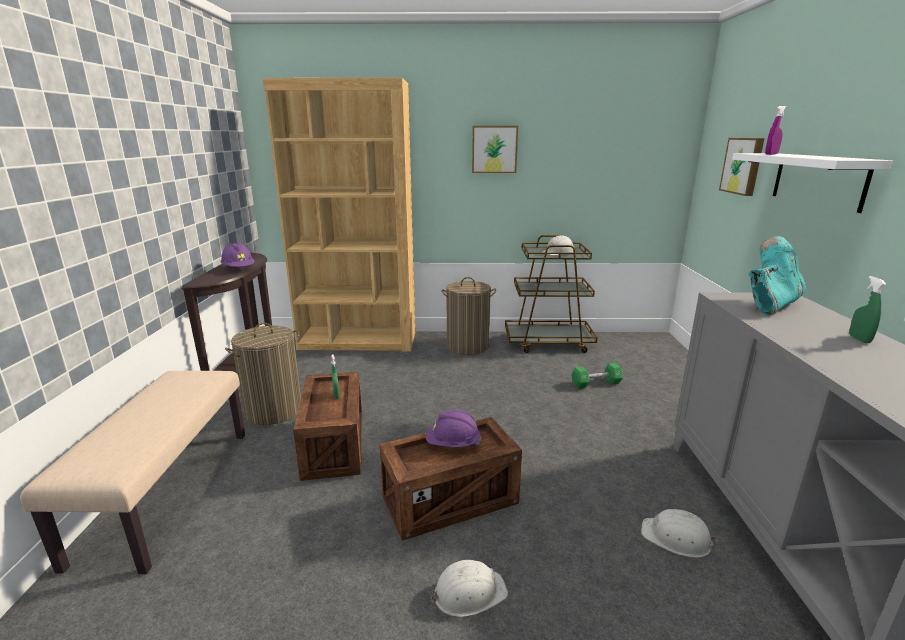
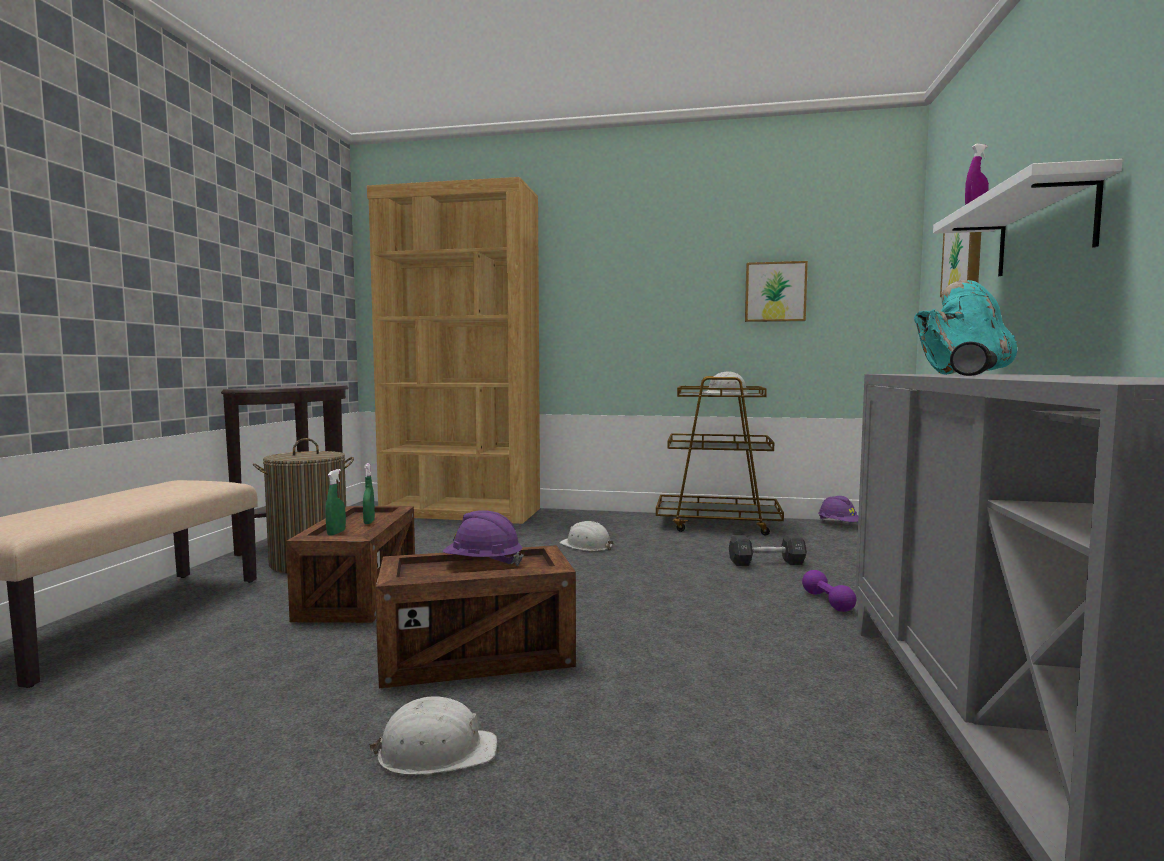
camera: 10 degrees right, 15 degrees down
purple hard hat [221,242,254,267] -> purple hard hat moved to [818,496,858,522]
laundry basket [441,277,496,355] -> none
picture [472,126,518,173] -> picture moved to [745,261,808,322]
green dumbbell [571,363,623,389] -> black dumbbell [729,534,807,566]
white hard hat [641,509,718,558] -> white hard hat moved to [559,521,614,551]
green spray bottle [849,276,887,343] -> green spray bottle moved to [325,469,346,535]
none -> purple dumbbell [802,570,856,612]
none -> black flashlight [950,342,997,376]

